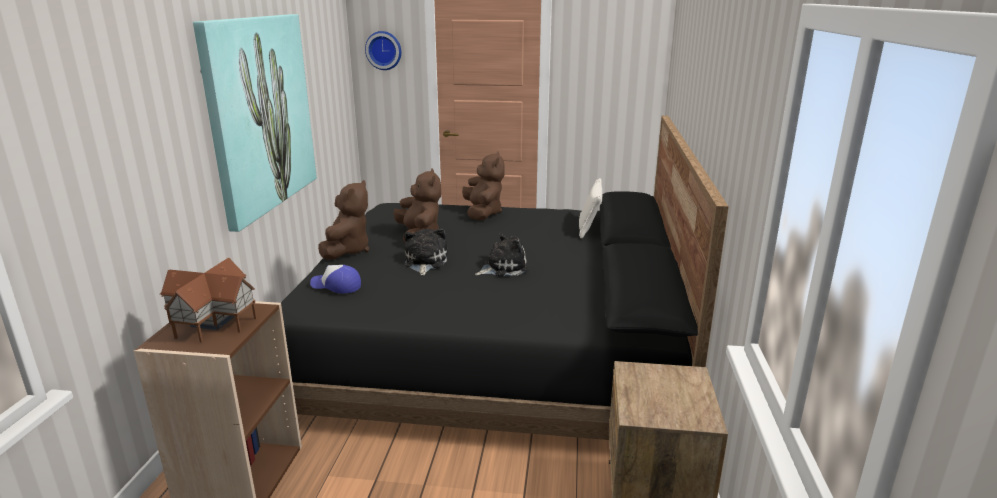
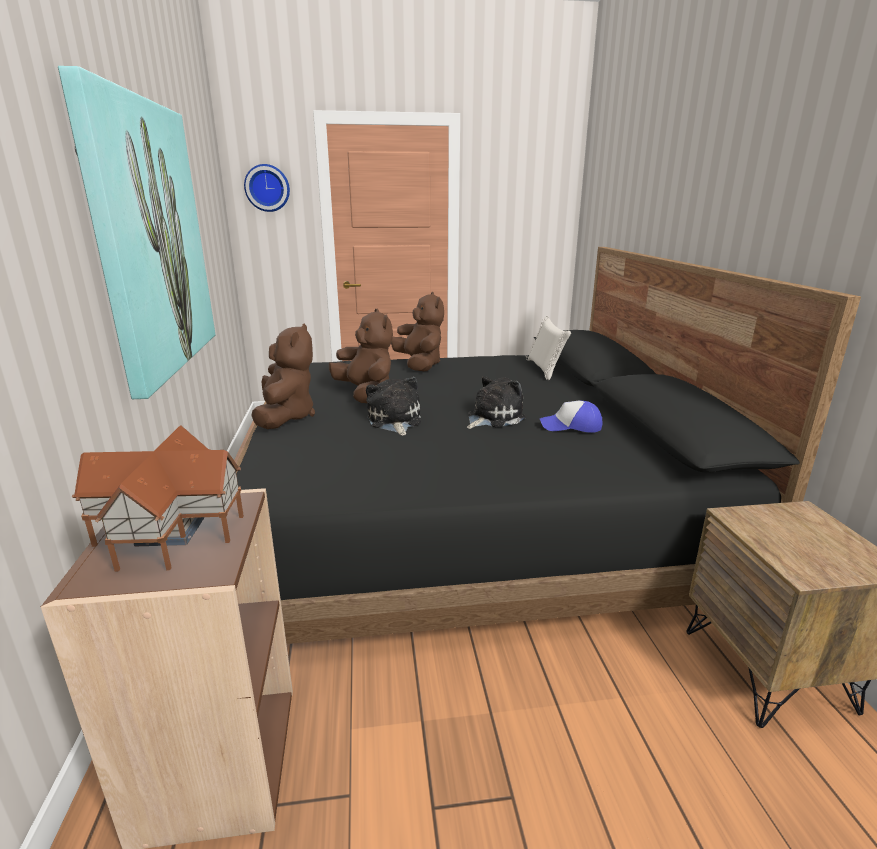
camera: 15 degrees left, 0 degrees up
cap [310,265,361,294] -> cap moved to [540,400,603,433]

